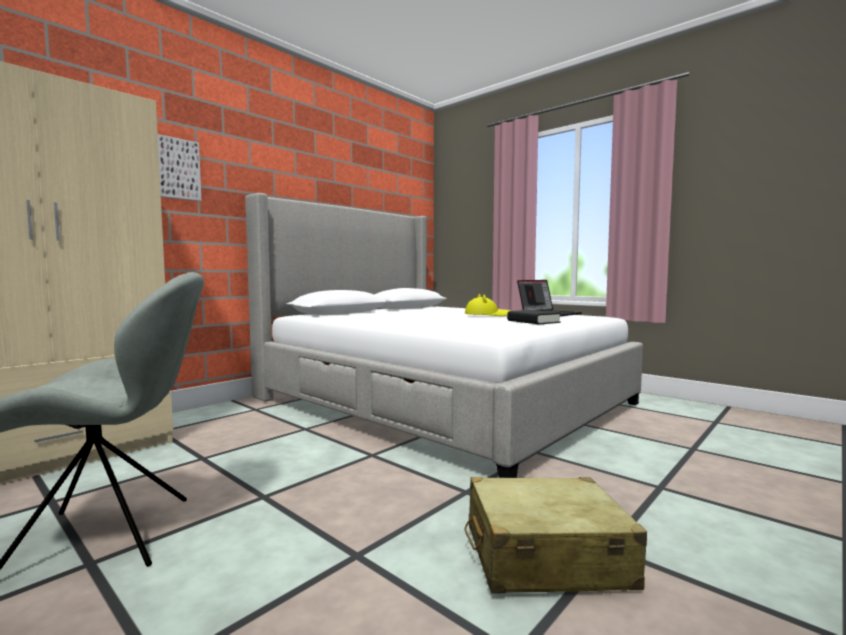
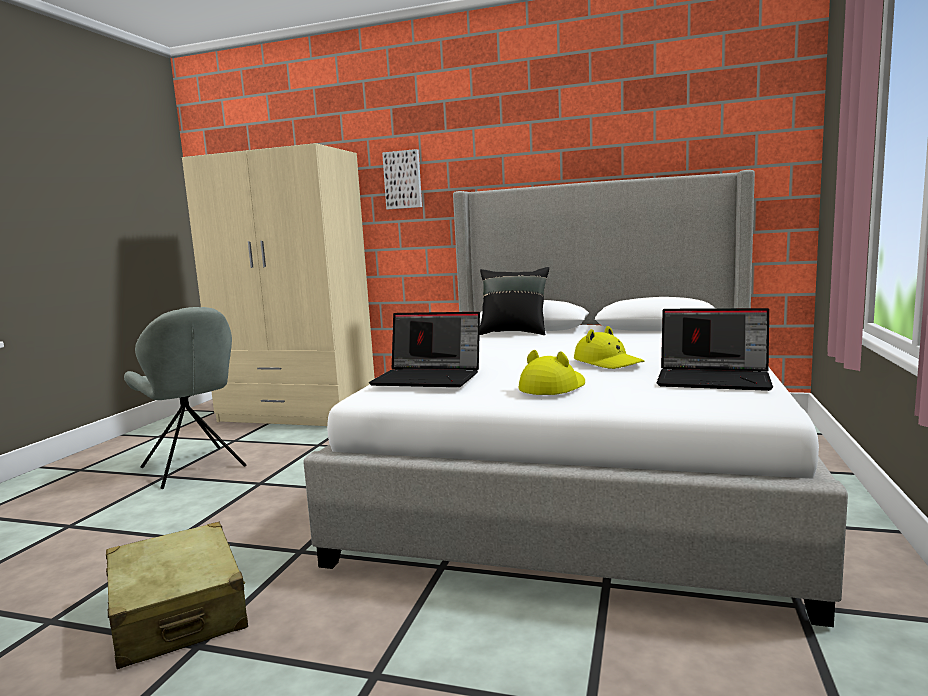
camera: 65 degrees right, 5 degrees up
black book [507,310,561,324] -> yellow hat [518,350,585,395]
none -> laptop [369,312,480,387]
none -> black pillow [480,267,549,335]

